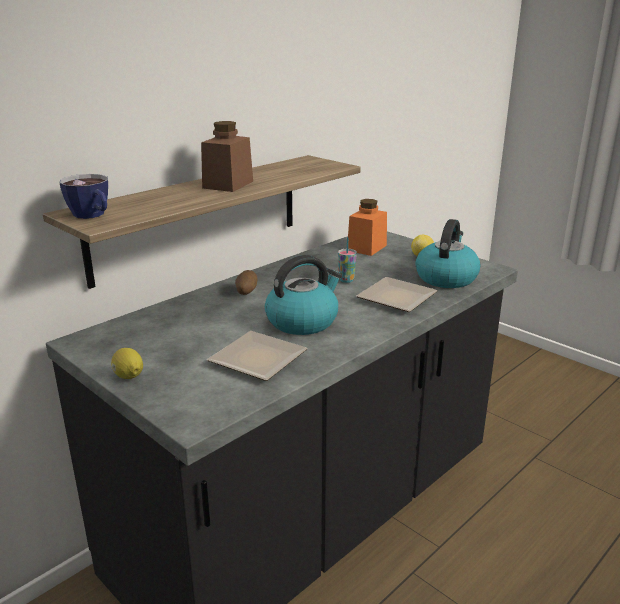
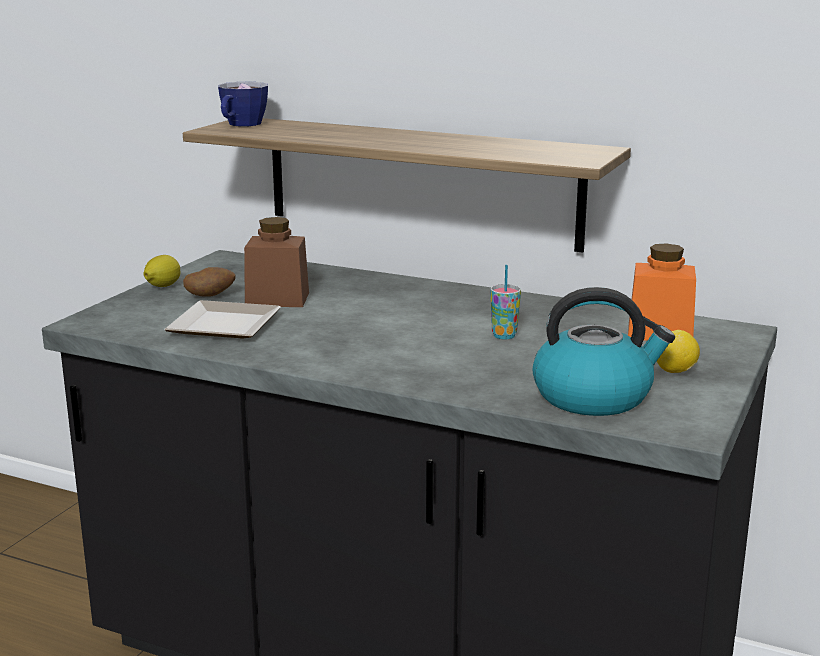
camera: 70 degrees right, 5 degrees down
brown jar [201,121,253,192] -> brown jar moved to [244,217,309,307]
potato [235,270,257,295] -> potato moved to [183,267,236,297]
kettle [265,255,342,335] -> none
plate [356,277,438,312] -> none

